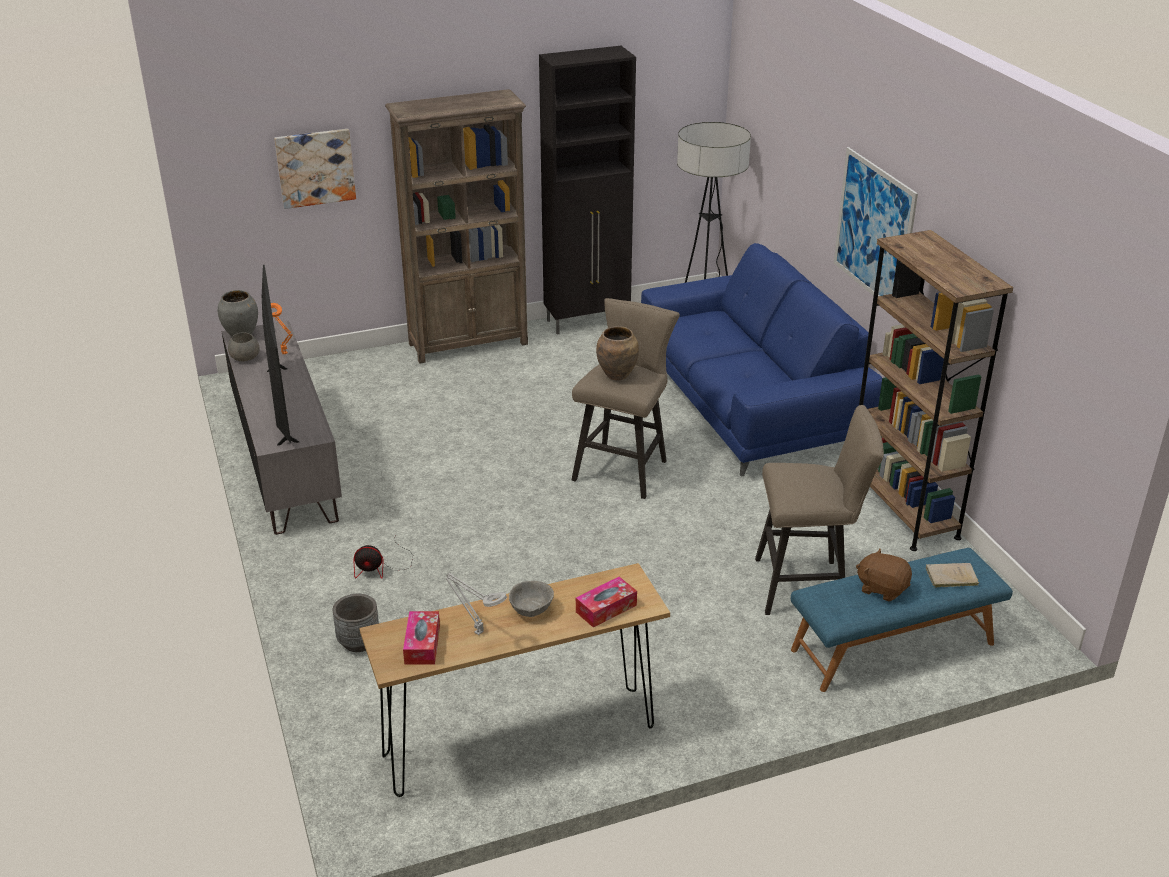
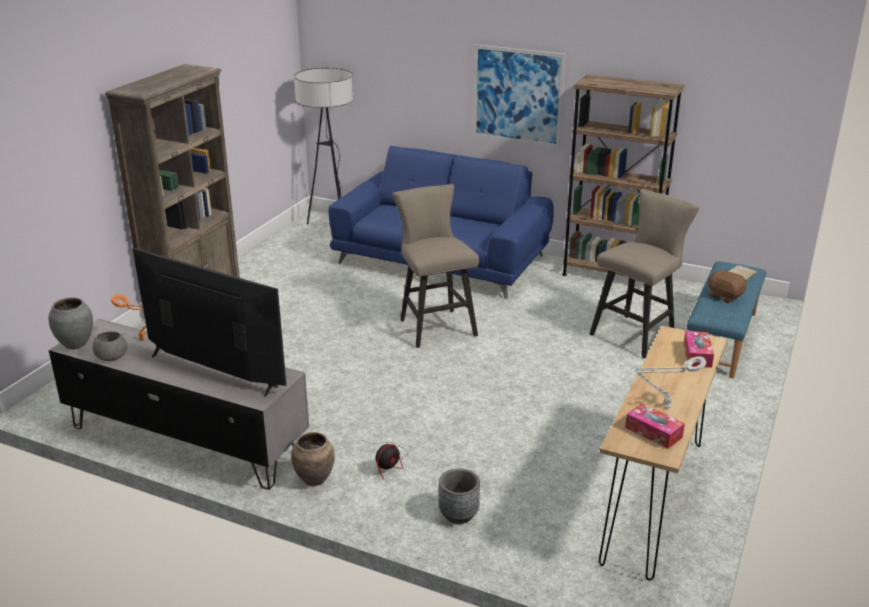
camera: 45 degrees left, 5 degrees down
picture [274,129,356,209] -> none
grey bowl [509,581,554,617] -> none
black cabinet [539,46,636,335] -> none
brown vase [596,326,639,380] -> brown vase moved to [291,432,335,486]
brown plush toy [856,548,912,602] -> brown plush toy turned 60 degrees clockwise [708,269,747,303]

